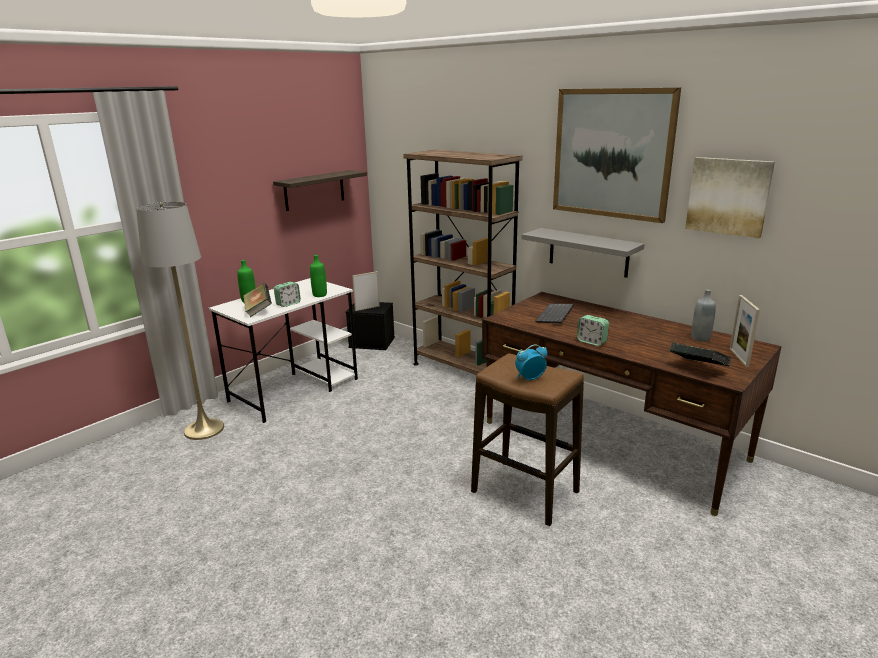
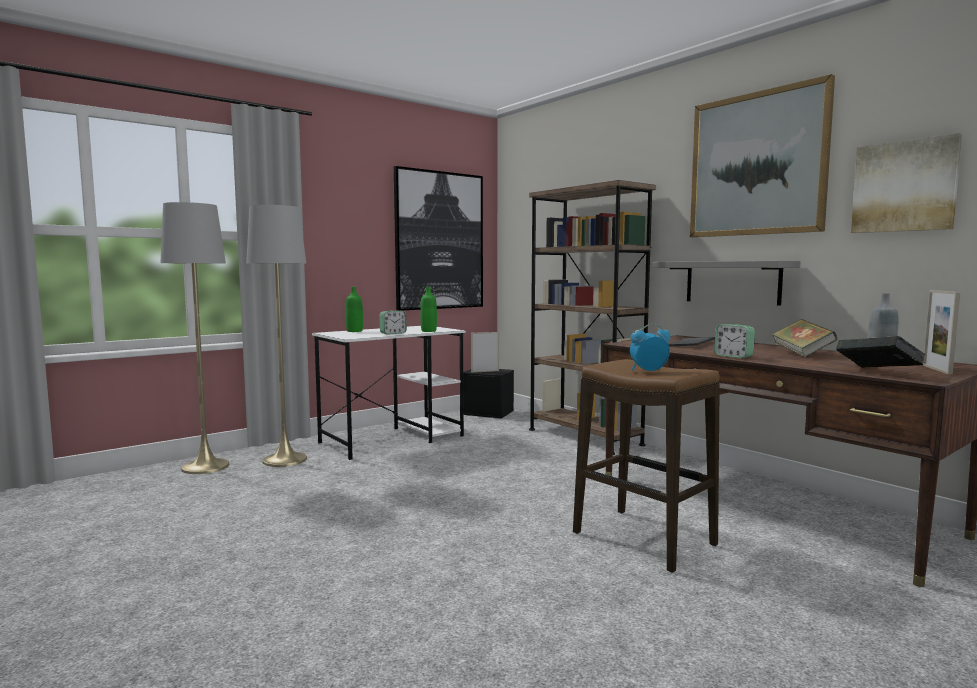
camera: 10 degrees right, 15 degrees down
book [243,283,272,317] -> book moved to [772,319,837,357]
shelf [273,170,367,211] -> picture [394,166,483,311]
none -> grey floor lamp [160,202,229,474]

